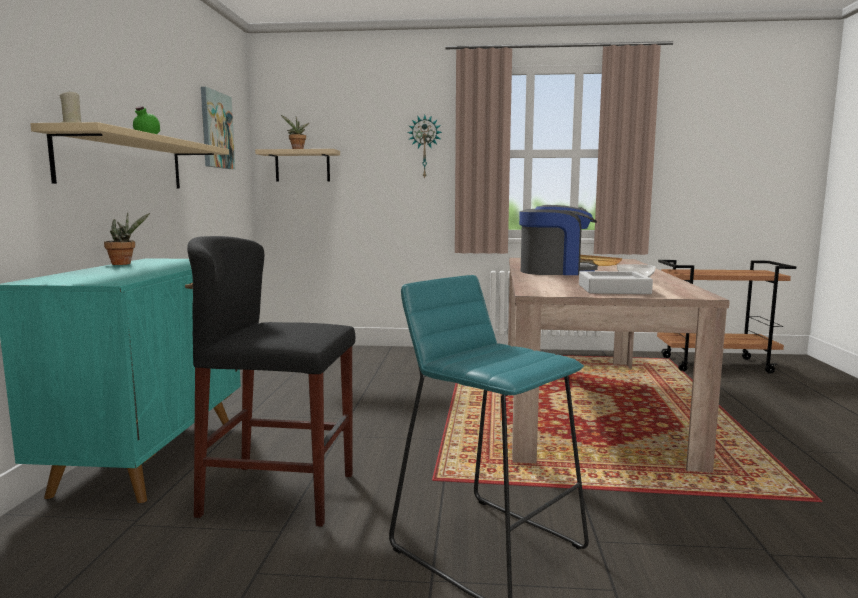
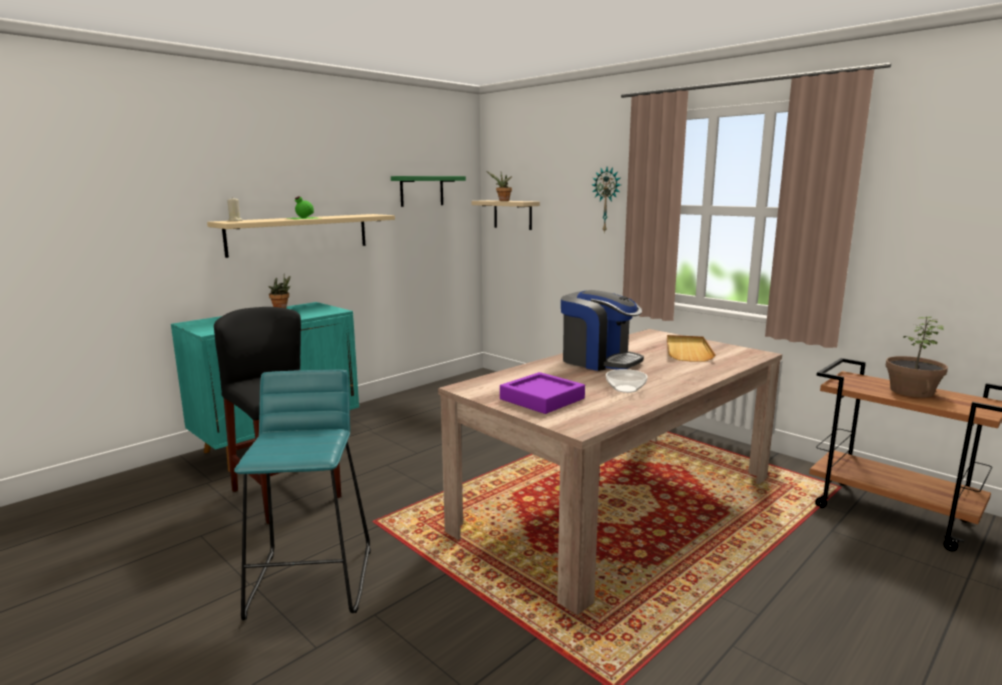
camera: 40 degrees right, 5 degrees up
picture [201,87,235,169] -> green shelf [391,176,466,207]
grey tray [579,271,653,294] -> purple tray [500,372,585,414]
none -> potted plant [886,316,948,398]

